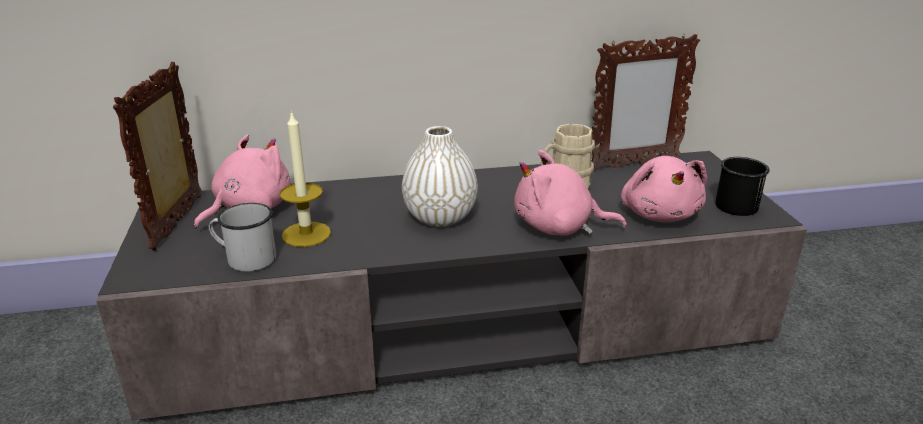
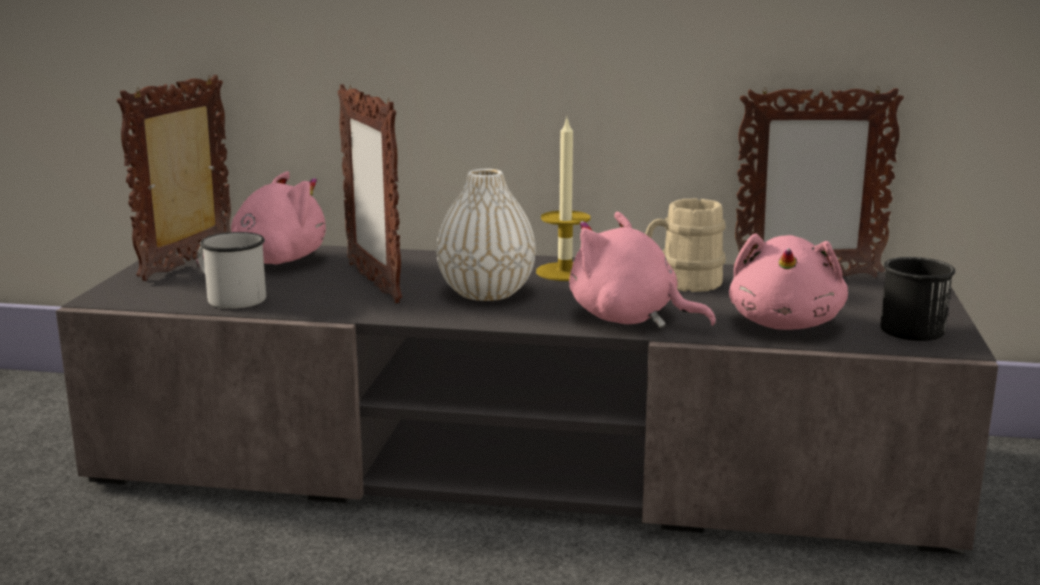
camera: 20 degrees right, 10 degrees down
candle [280,110,331,247] -> candle moved to [536,119,591,281]
none -> picture frame [338,84,402,303]

